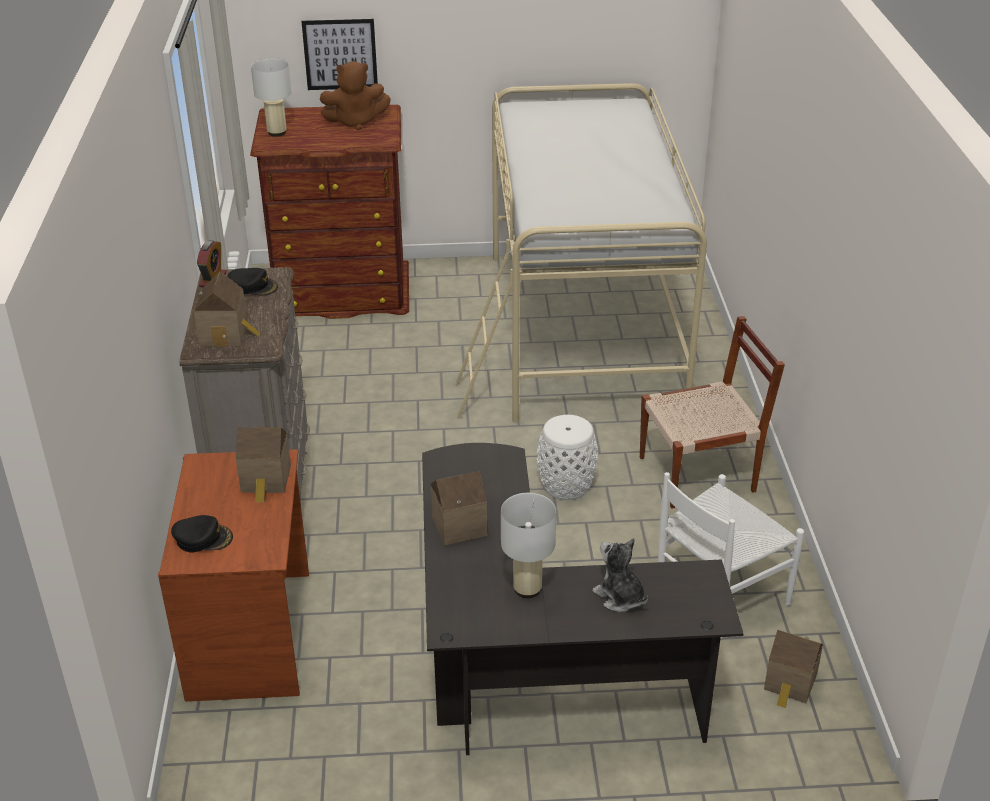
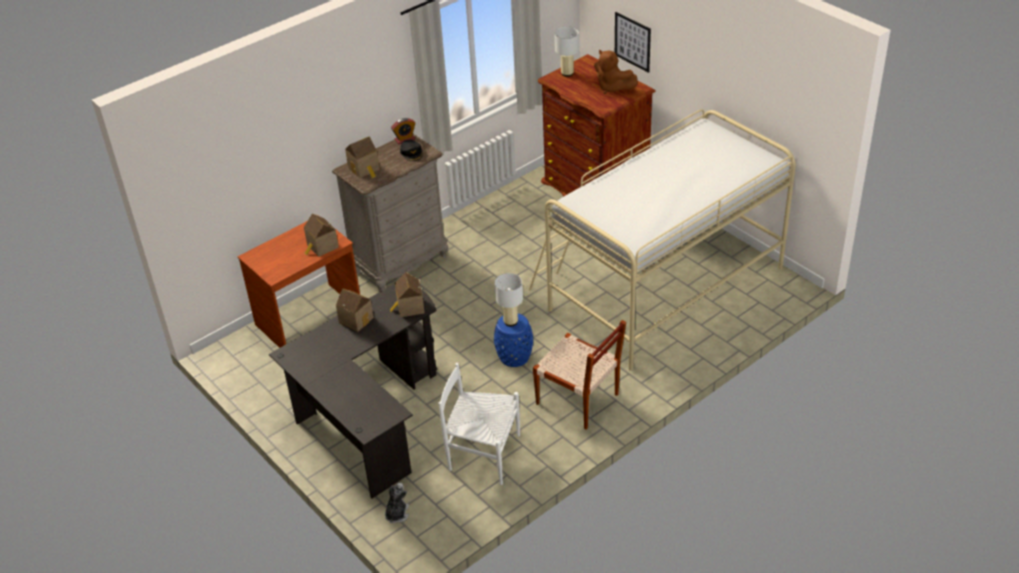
camera: 55 degrees right, 5 degrees up
black cap [171,515,233,552] -> none
white table lamp [501,493,556,598] -> white table lamp moved to [495,273,523,326]
white stool [537,415,598,500] -> blue stool [494,313,533,367]
plush toy [592,538,648,612] -> plush toy moved to [385,483,409,523]
toy house [764,630,823,708] -> toy house moved to [390,272,425,317]

